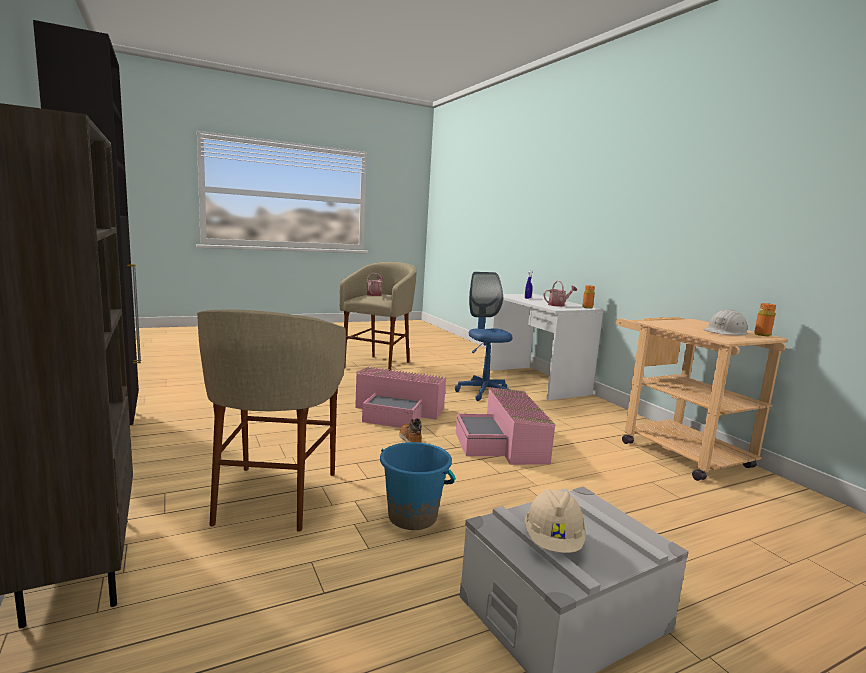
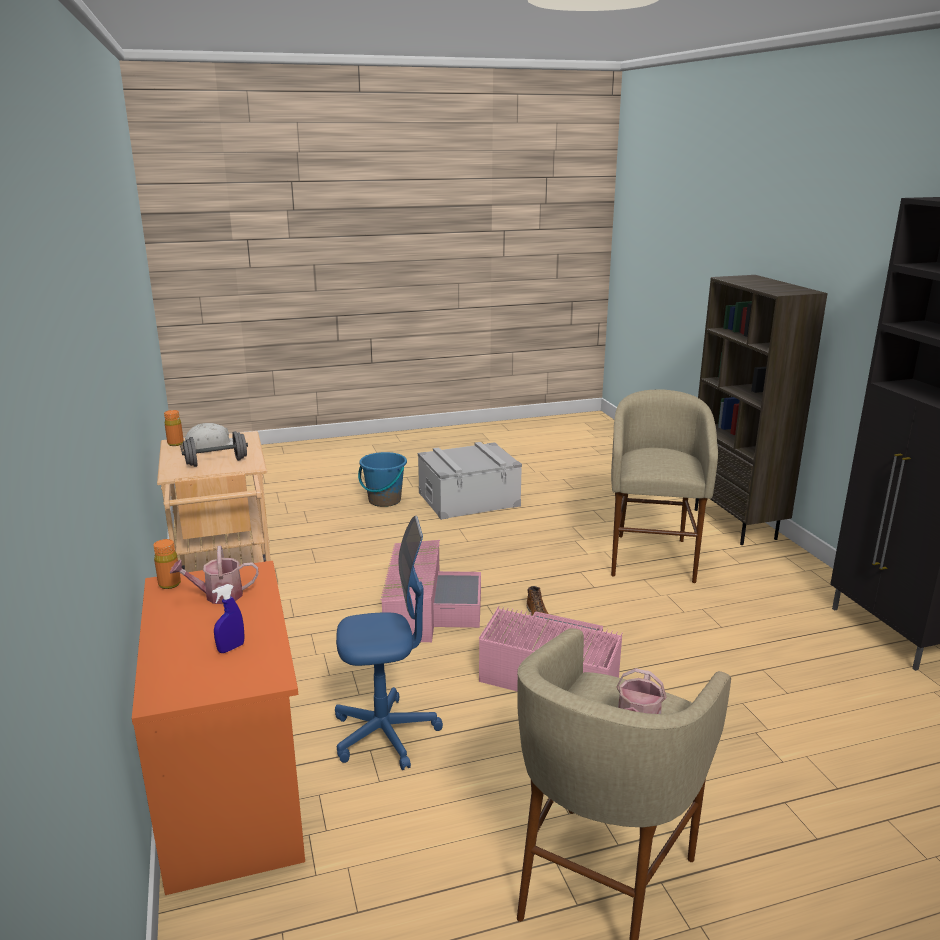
camera: 170 degrees left, 10 degrees up
blue bucket [380,442,455,530] -> blue bucket moved to [358,452,407,507]
blue office chair [455,272,513,401] -> blue office chair turned 90 degrees counterclockwise [335,516,443,770]
white desk [490,294,604,400] -> orange desk [132,561,305,895]
beige hard hat [524,488,586,553] -> none
none -> grey dumbbell [182,431,248,467]

